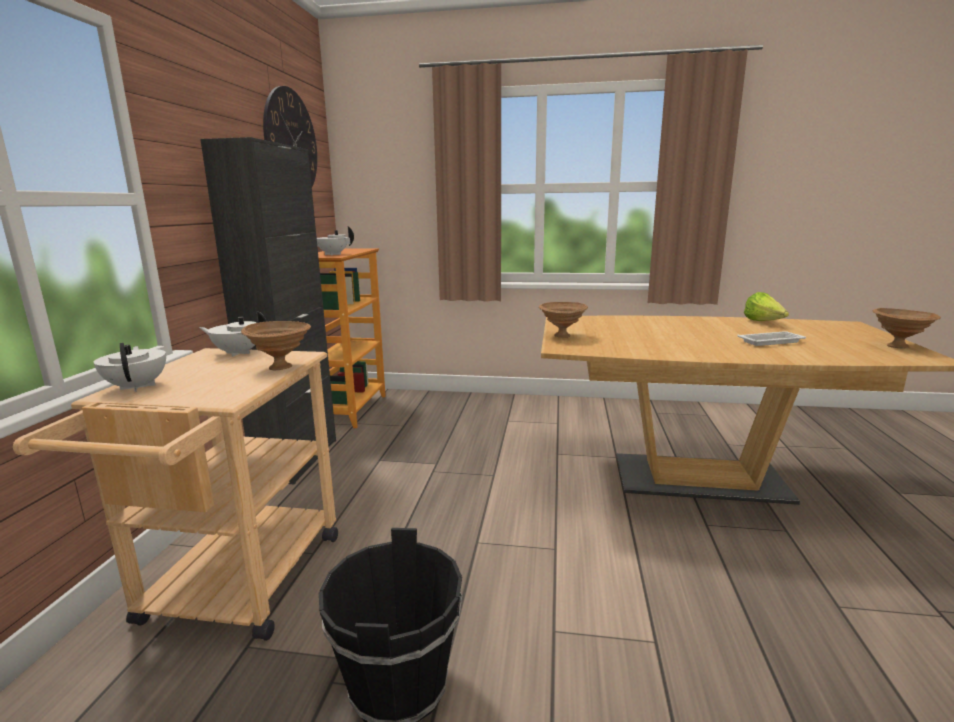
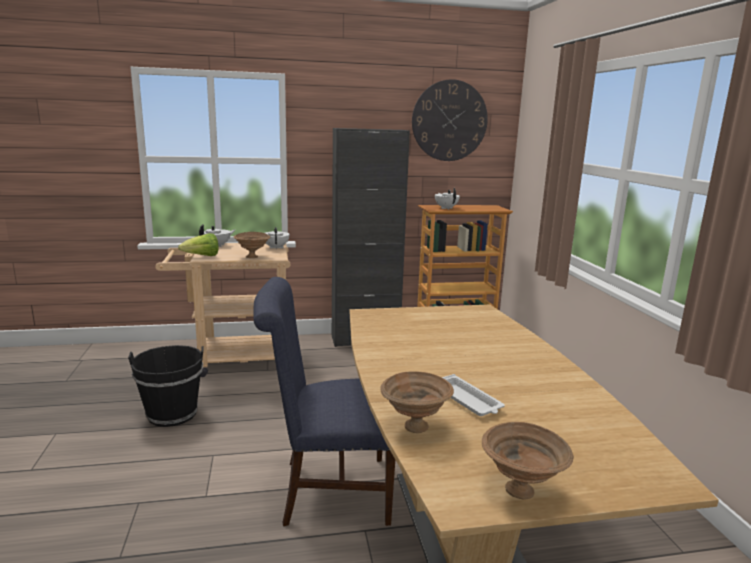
camera: 70 degrees right, 0 degrees up
brown bowl [539,302,588,338] -> brown bowl moved to [380,371,454,433]
lettuce [744,292,789,321] -> lettuce moved to [178,233,219,256]
none -> blue chair [254,277,395,526]

